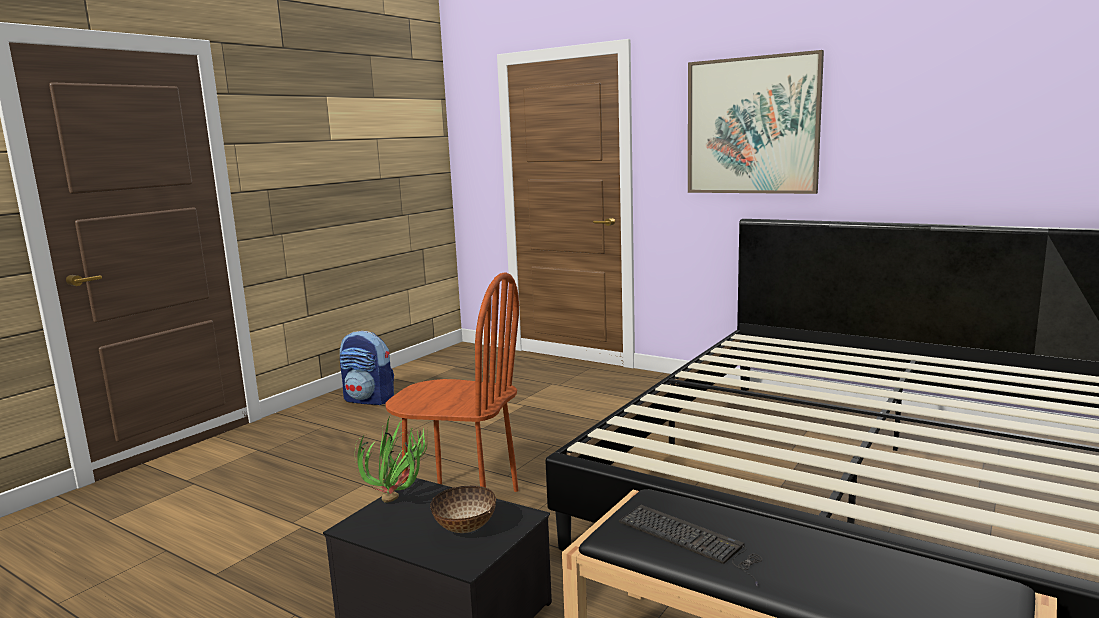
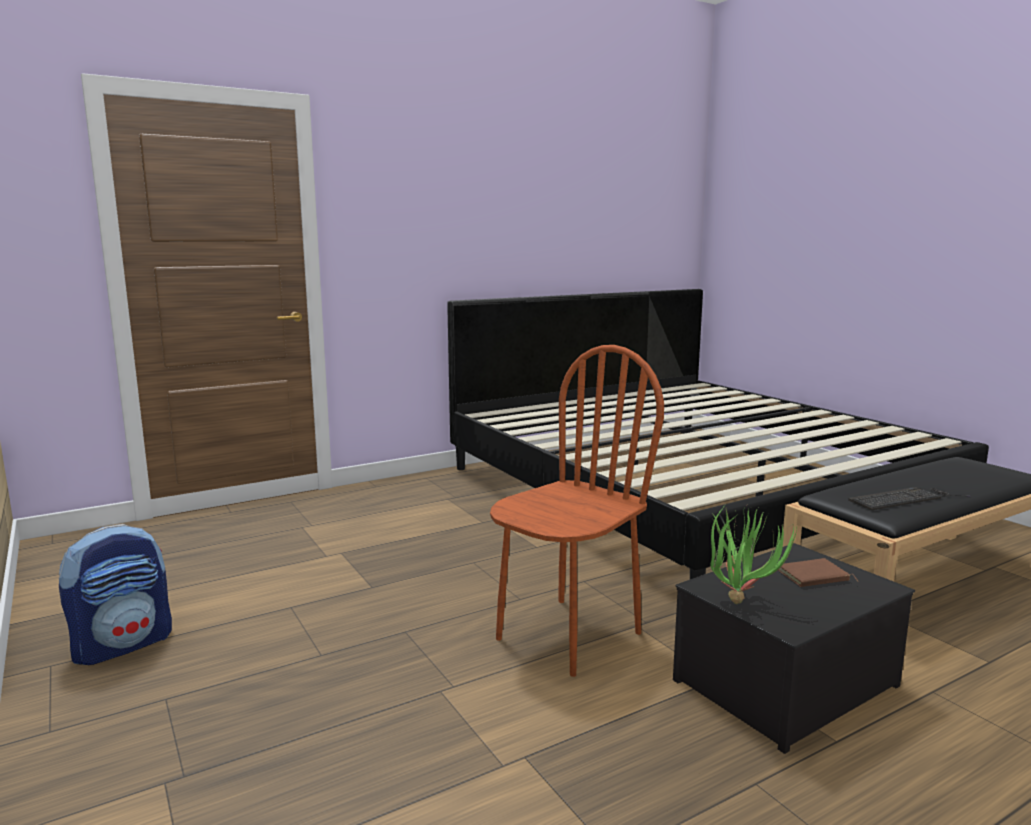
camera: 65 degrees left, 0 degrees up
bowl [430,485,496,533] -> brown book [778,558,859,587]
picture [688,50,824,194] -> none

